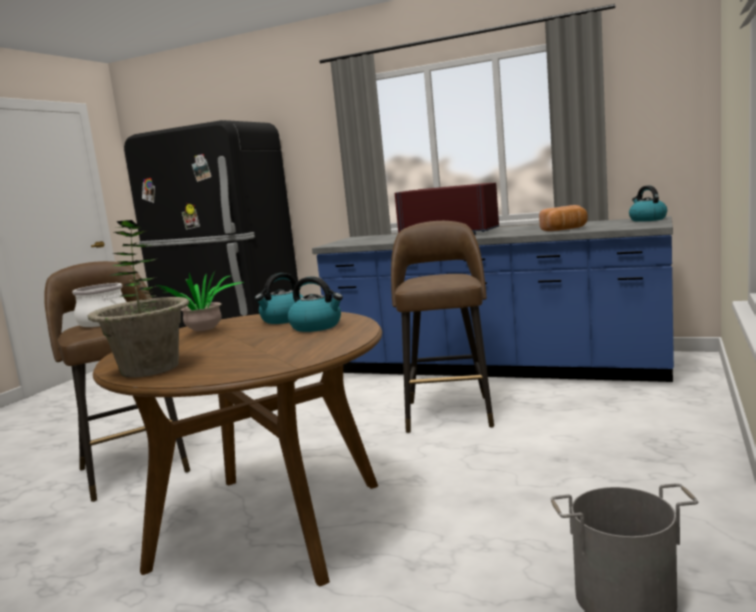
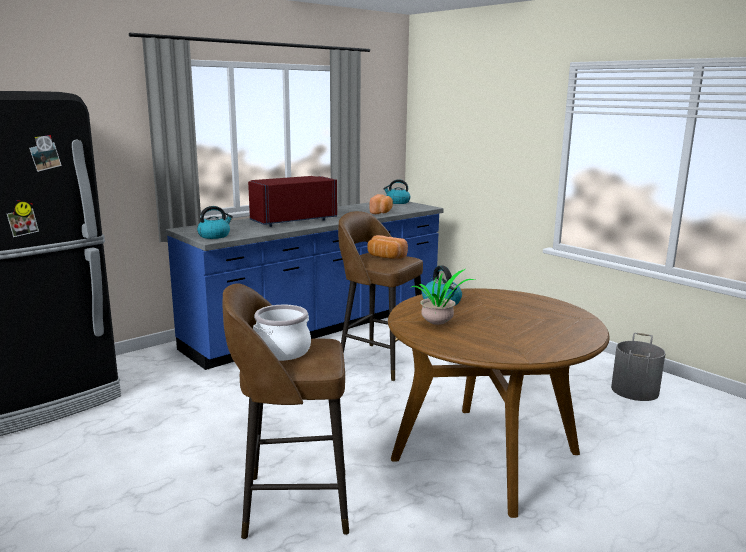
camera: 65 degrees left, 5 degrees up
potted plant [88,220,189,377] -> none
kettle [288,276,343,332] -> kettle moved to [197,206,233,239]
none -> bread [367,235,408,259]

